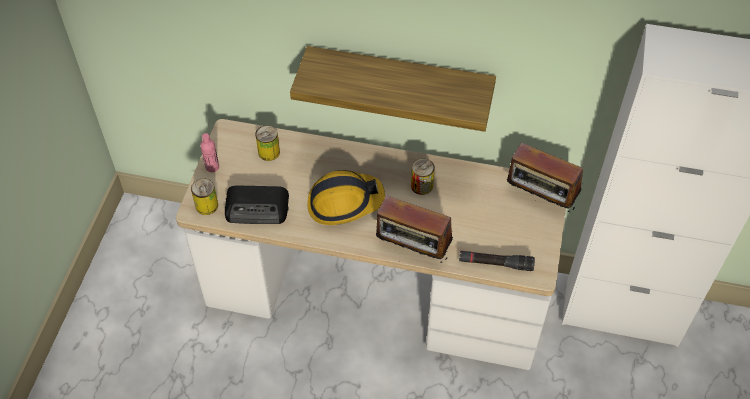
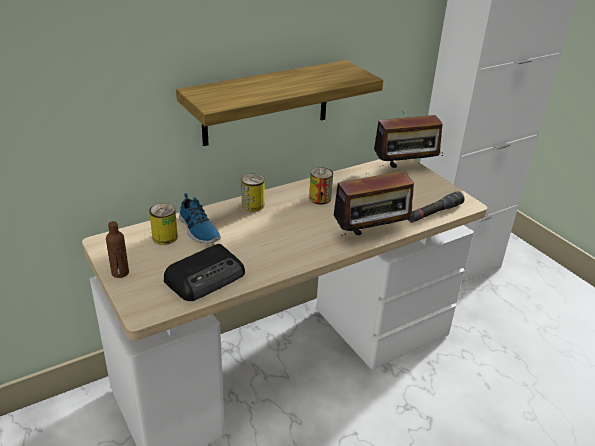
camera: 45 degrees left, 20 degrees down
can [191,179,218,215] -> can moved to [241,174,265,212]
pink bottle [200,133,219,172] -> brown bottle [106,221,129,278]
hard hat [307,170,385,225] -> none
none -> shoe [179,193,221,244]

